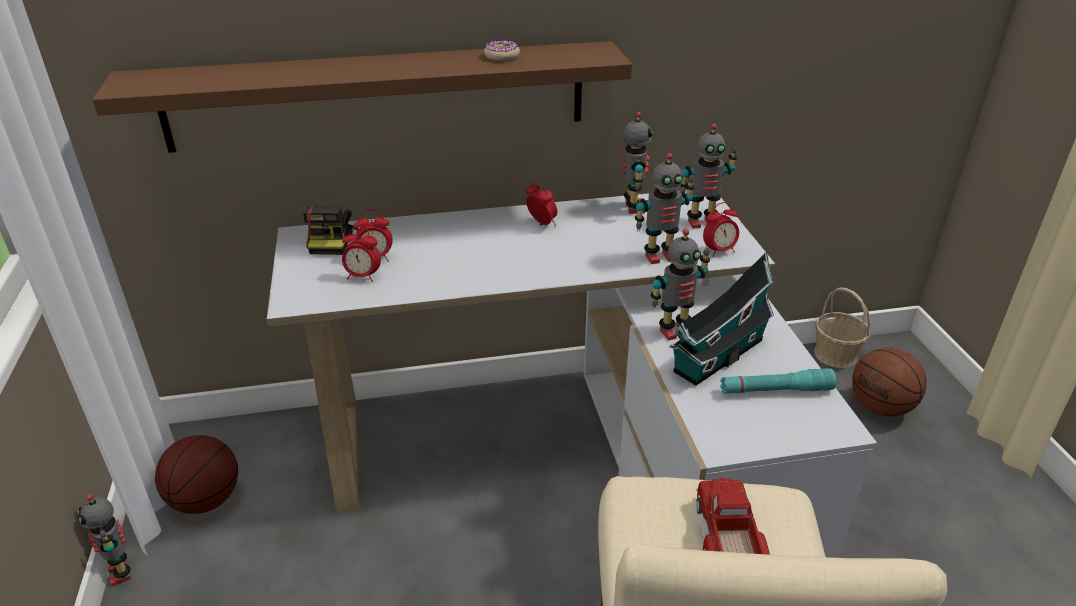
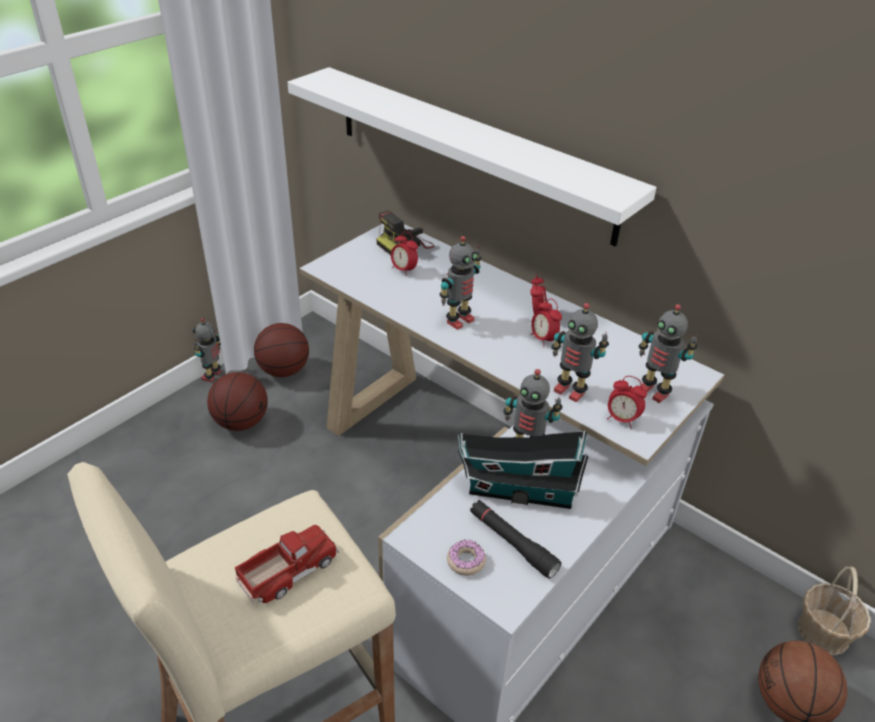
camera: 50 degrees right, 5 degrees up
brown shelf [93,41,632,153] -> white shelf [288,67,657,247]
alarm clock [342,226,381,282] -> alarm clock moved to [531,298,562,347]
donut [484,40,520,61] -> donut moved to [447,540,486,576]
toy robot [621,112,653,214] -> toy robot moved to [440,236,482,330]
turquoise flashlight [720,368,836,394] -> black flashlight [470,500,561,579]
none -> basketball [207,372,268,431]

